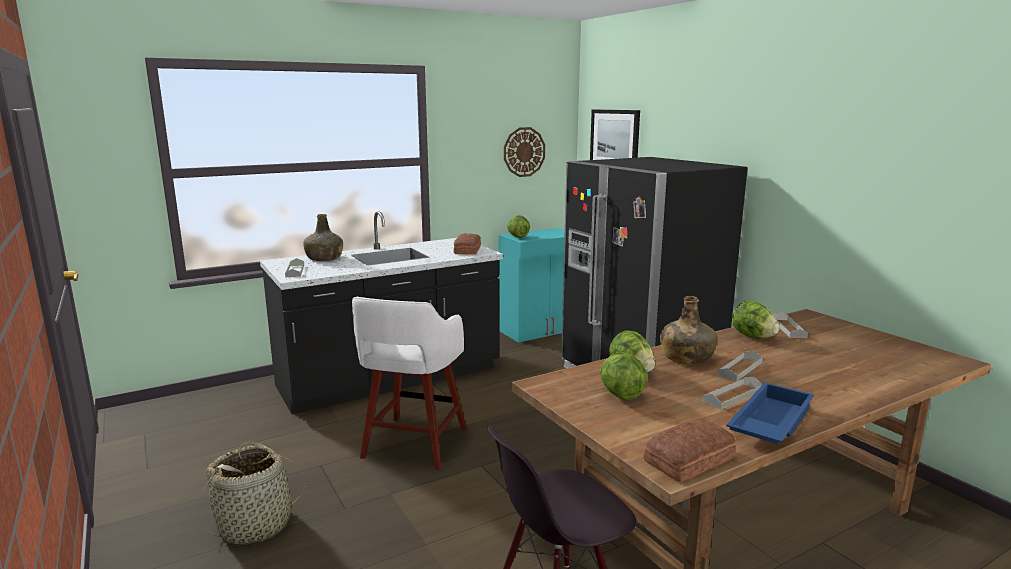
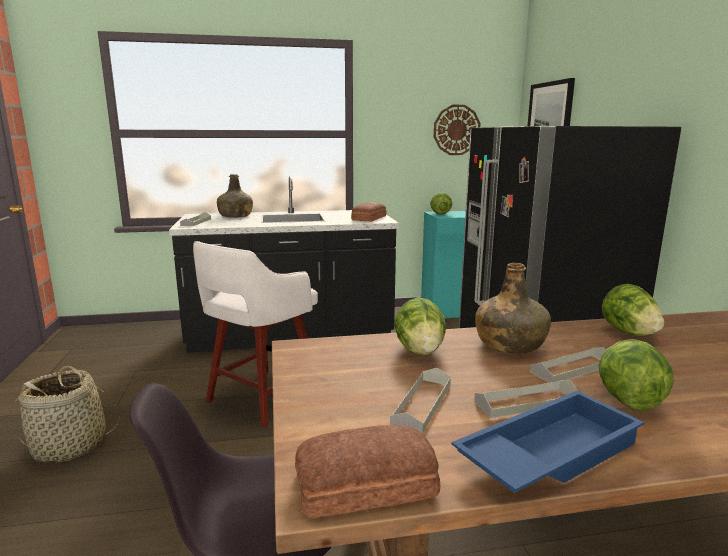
camera: 20 degrees right, 0 degrees up
lettuce [600,352,647,401] -> lettuce moved to [599,339,674,412]
grey tray [773,311,808,338] -> grey tray moved to [390,368,451,434]

